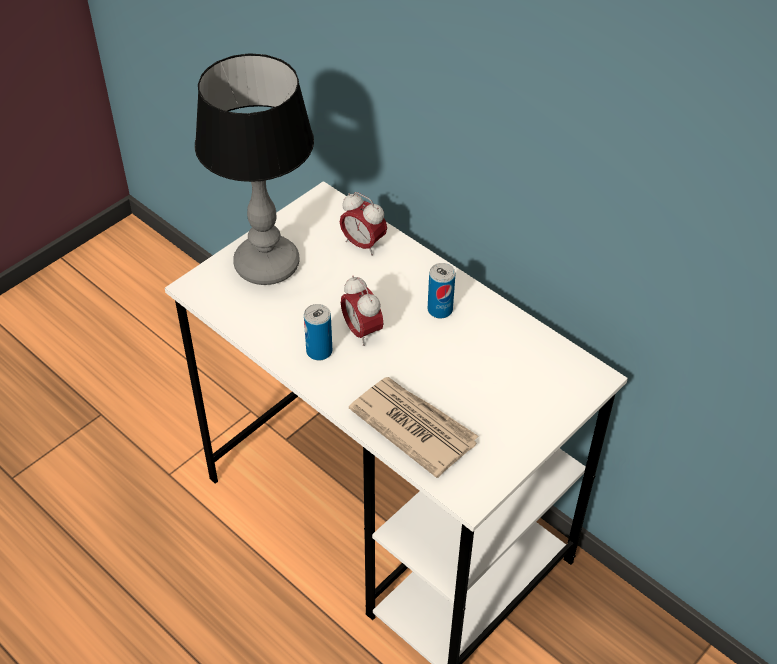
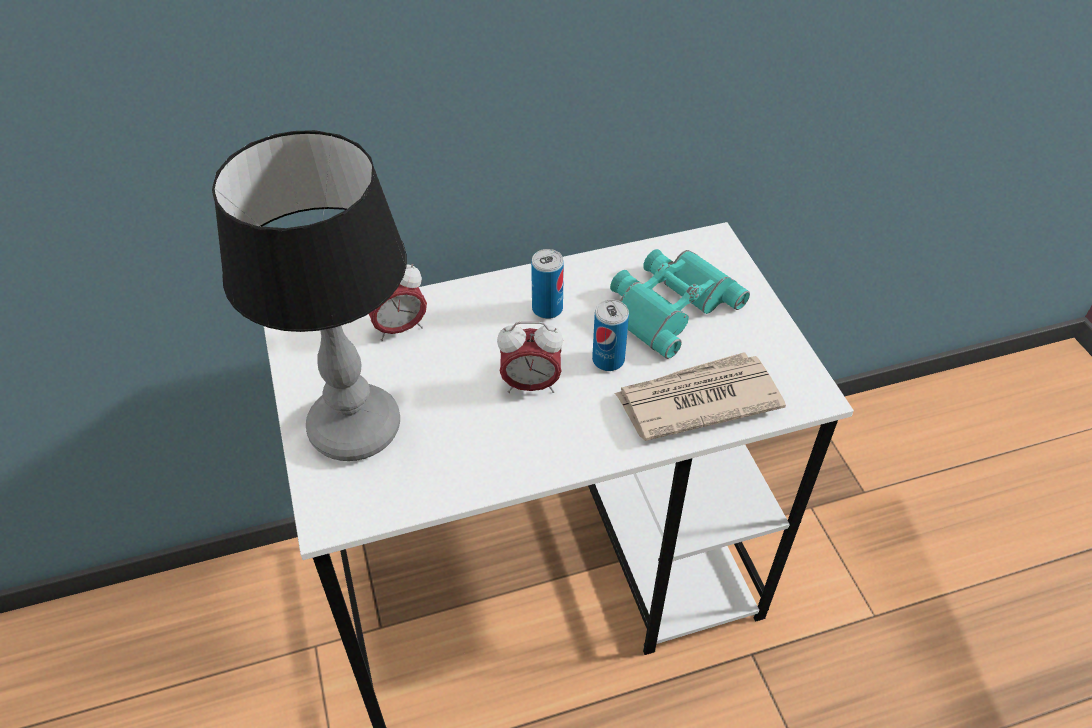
camera: 60 degrees left, 0 degrees up
can [304,304,332,360] -> can moved to [592,300,629,371]
none -> turquoise binoculars [610,249,750,359]

